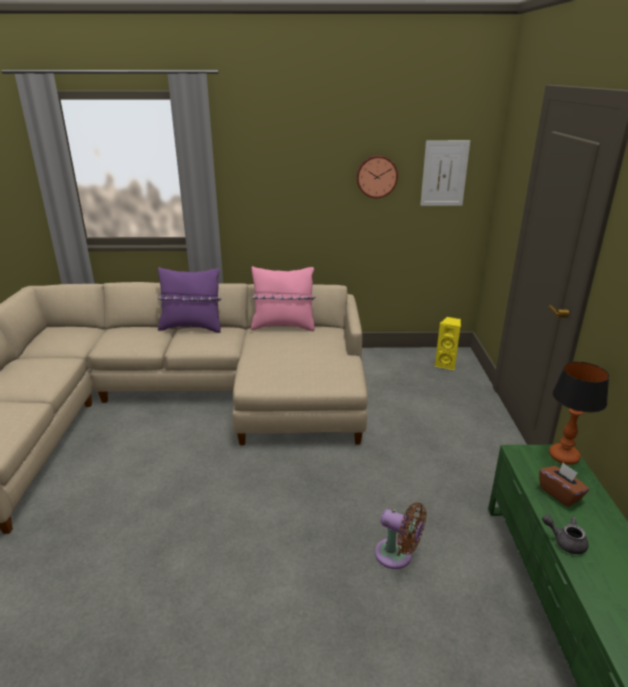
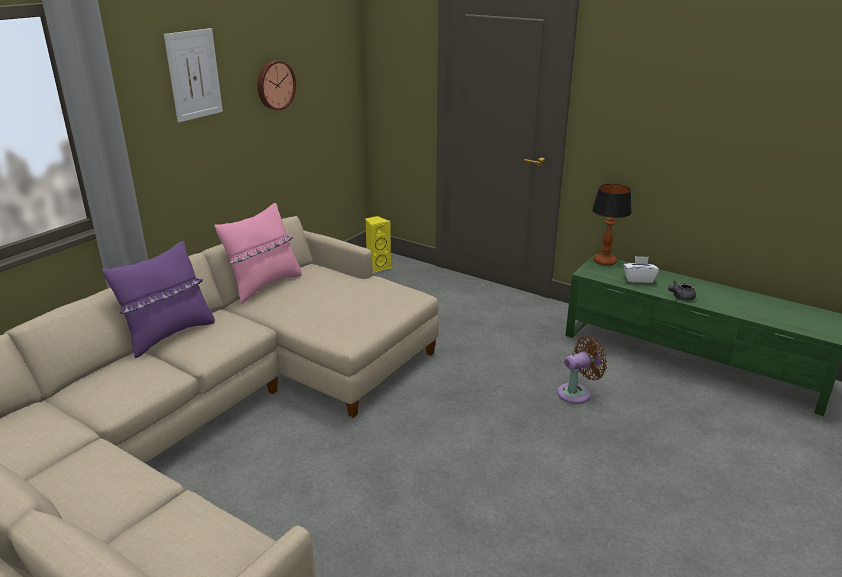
camera: 55 degrees left, 0 degrees up
picture [420,140,470,206] -> picture moved to [164,28,223,122]
brown tissue box [539,463,589,507] -> white tissue box [623,256,659,283]

